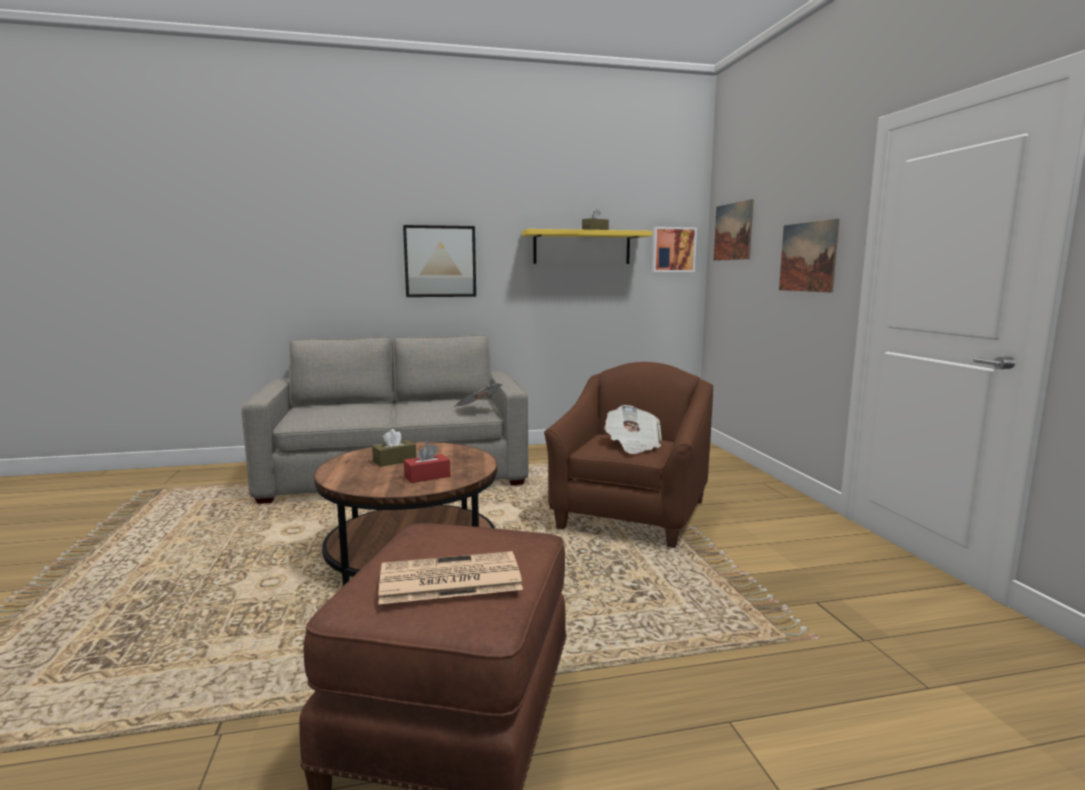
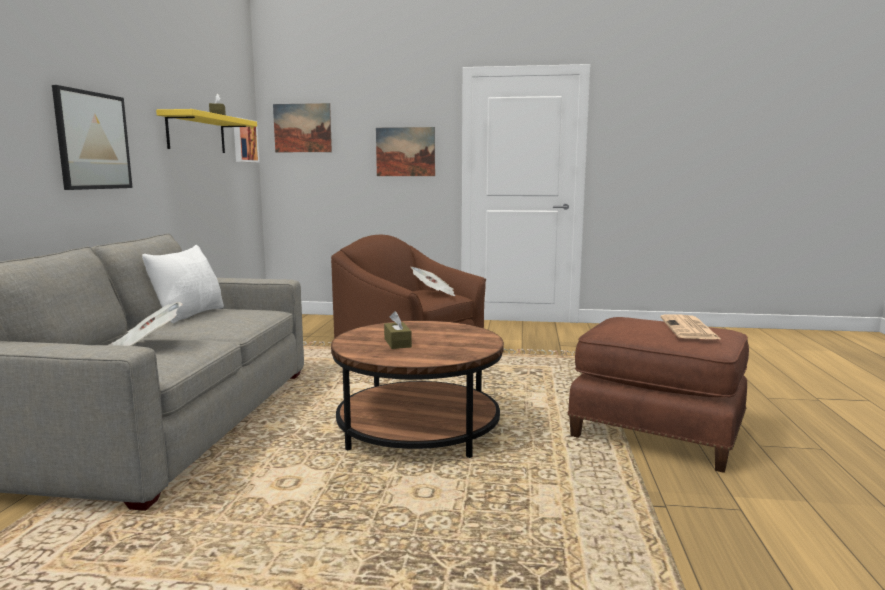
camera: 70 degrees left, 0 degrees up
red tissue box [404,443,451,483] -> none
newspaper [454,383,503,407] -> newspaper moved to [109,302,183,346]
none -> white pillow [142,245,224,323]

